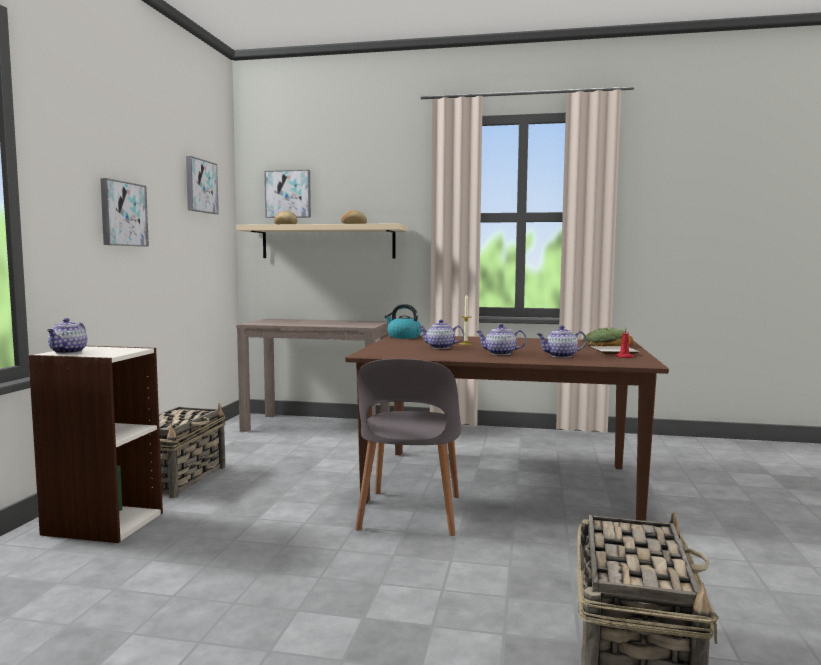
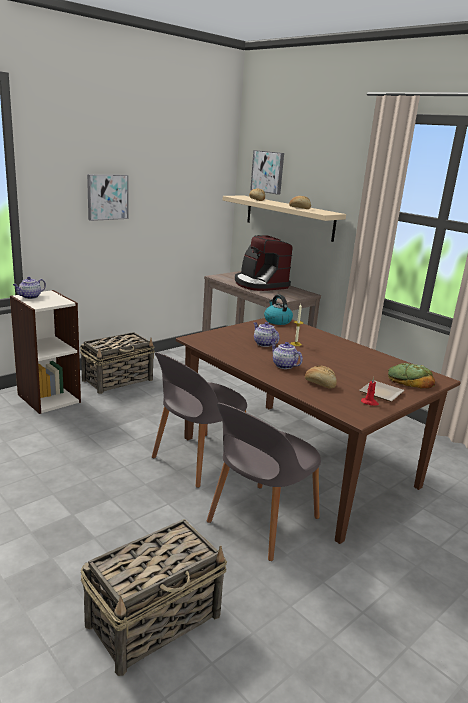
camera: 35 degrees right, 15 degrees up
picture [186,156,219,214] -> none
teapot [537,326,587,358] -> bread [305,365,337,389]
none -> grey chair [207,403,321,561]
none -> coffee machine [235,235,293,291]

